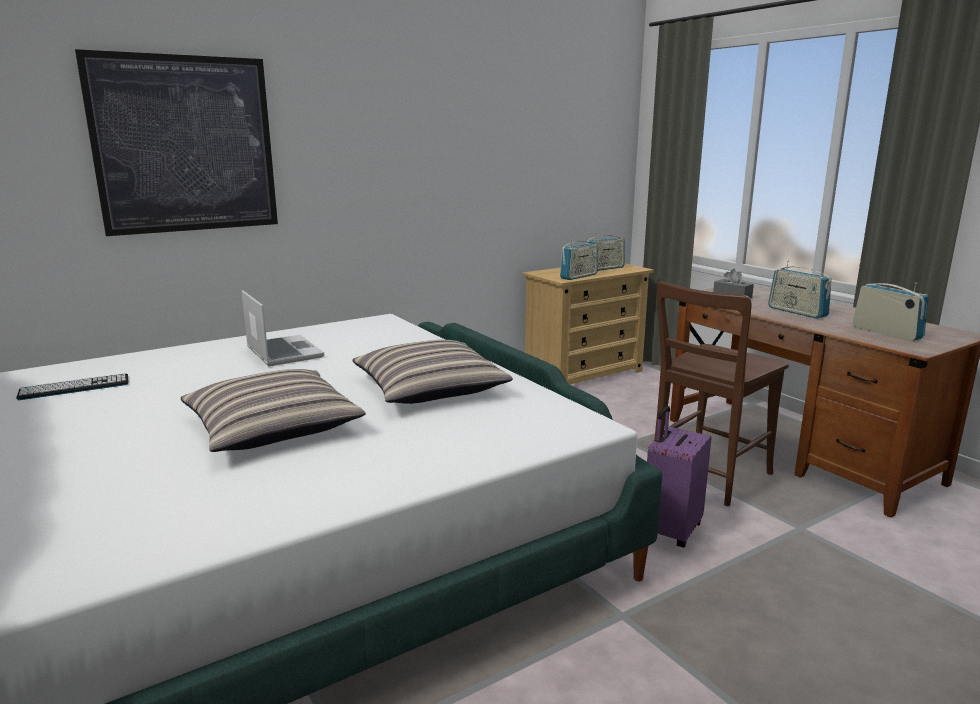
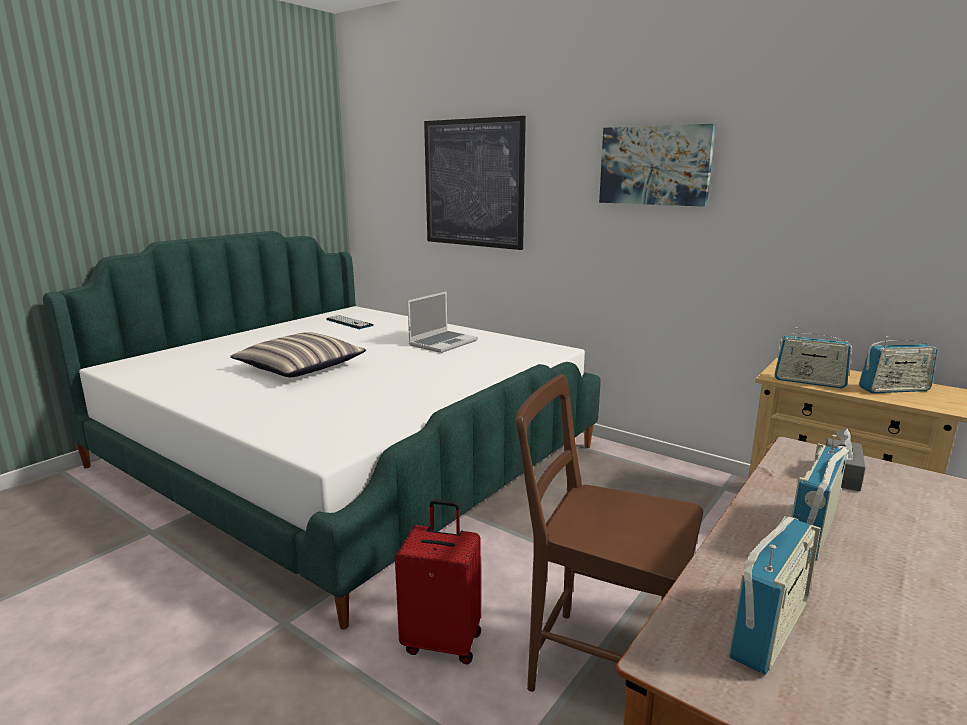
camera: 70 degrees right, 0 degrees up
pillow [352,340,513,404] -> none
radio [587,233,625,271] -> radio turned 45 degrees counterclockwise [859,336,937,393]
purple suitcase [647,406,711,547] -> red suitcase [395,499,481,664]
none -> picture [599,124,716,207]

